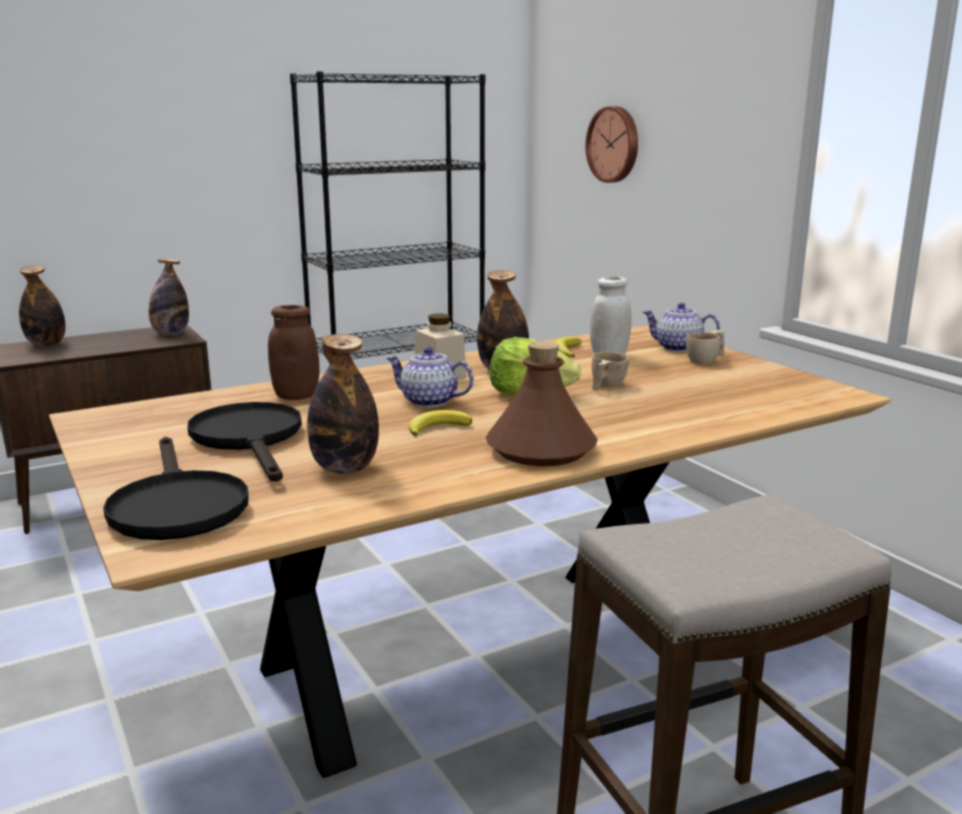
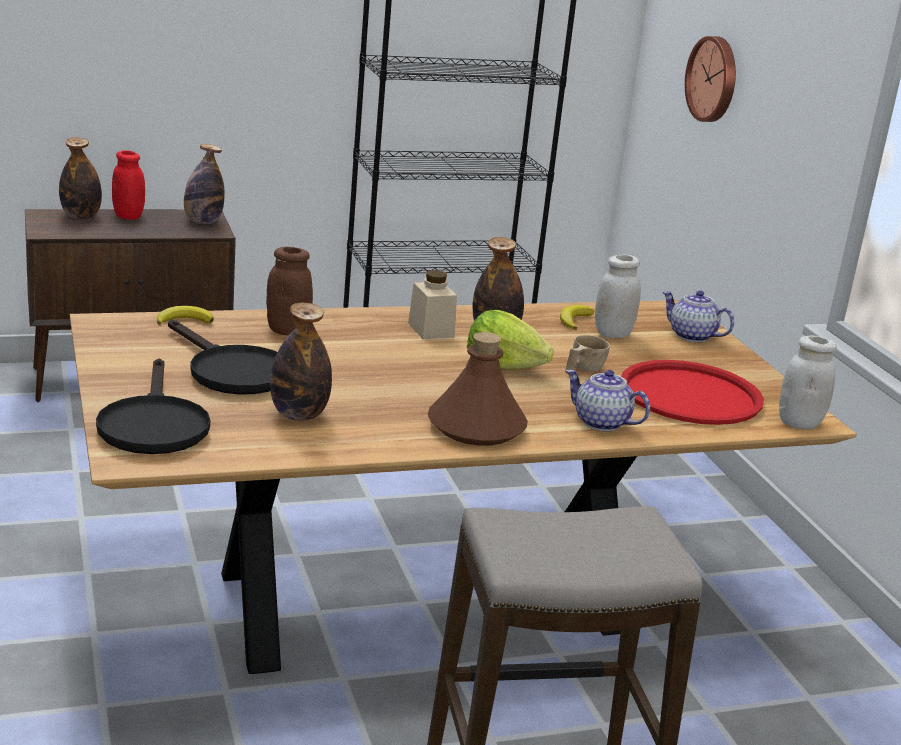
camera: 10 degrees right, 5 degrees up
black frying pan [187,402,302,482] -> black frying pan turned 150 degrees clockwise [168,319,277,395]
teapot [386,347,474,407] -> teapot moved to [565,370,650,431]
banana [409,410,472,437] -> banana moved to [157,306,214,325]
beige cup [686,330,724,364] -> none
none -> red jar [112,150,145,220]
none -> red tray [621,360,764,425]
none -> white jar [779,335,837,429]

